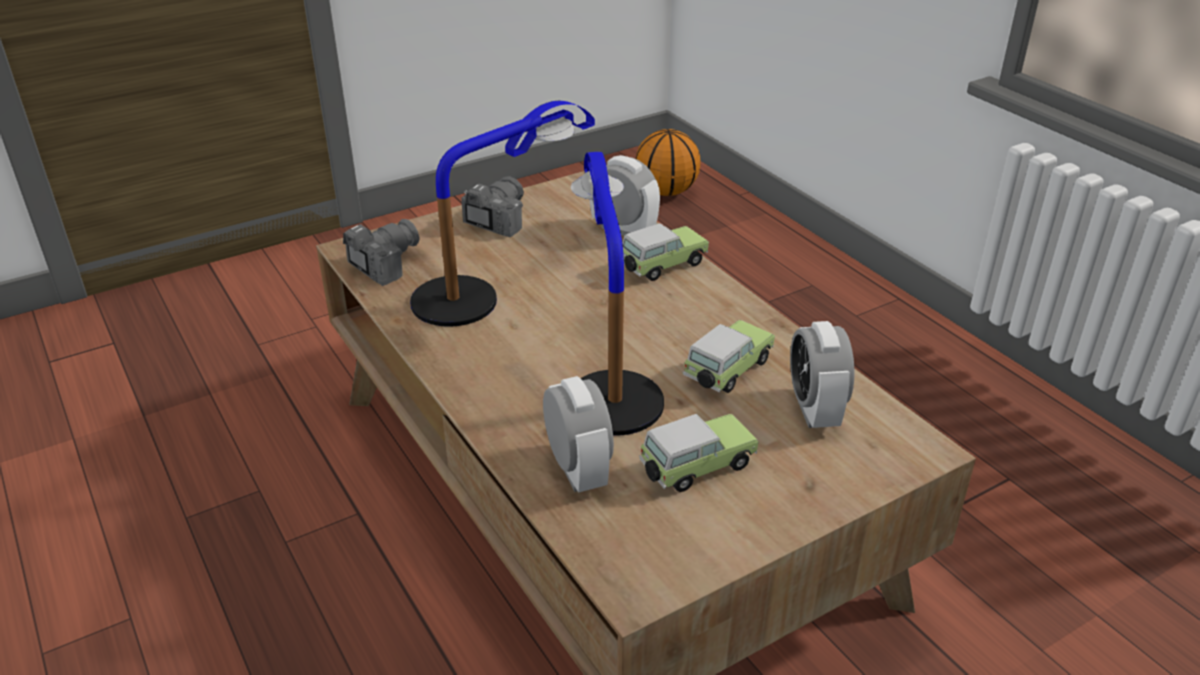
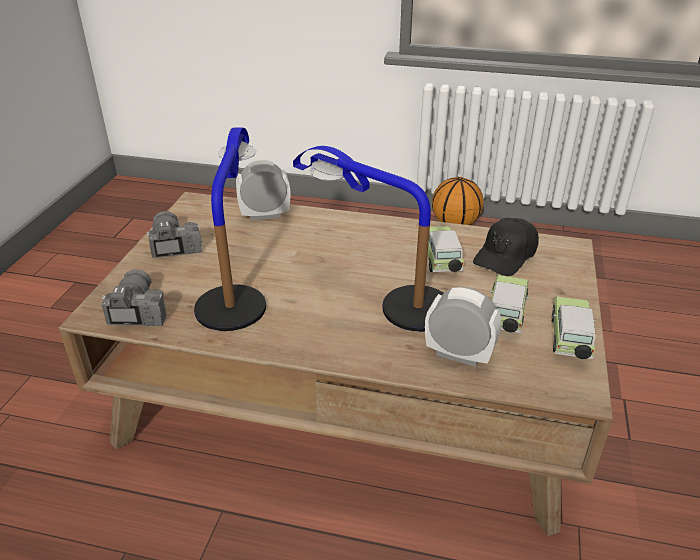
camera: 45 degrees left, 0 degrees up
toy car [622,223,709,281] -> toy car moved to [552,296,596,359]
basketball [636,129,700,196] -> basketball moved to [432,177,484,225]
alarm clock [790,321,854,428] -> black cap [473,218,539,276]

